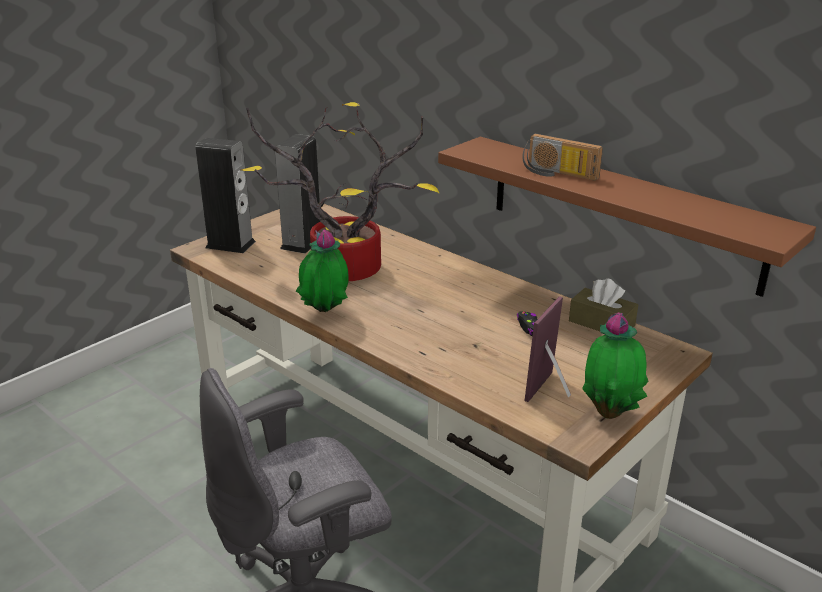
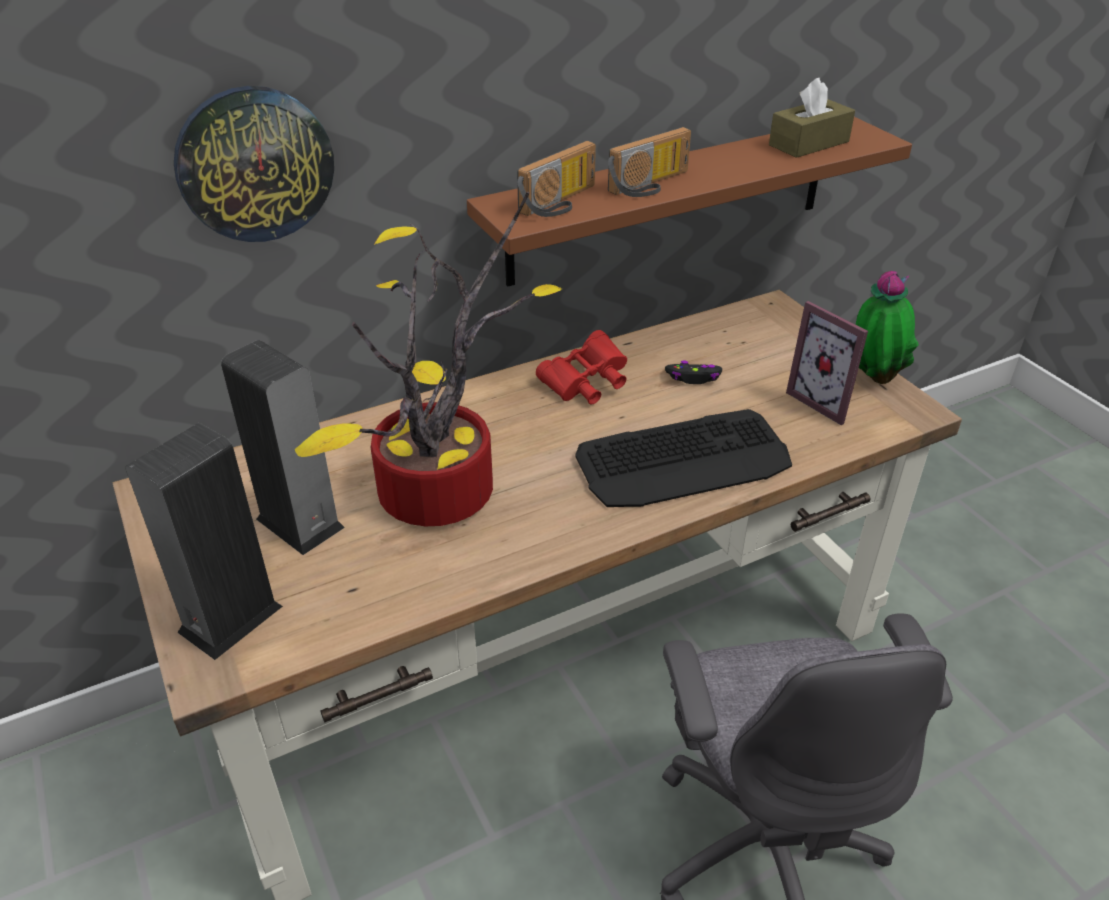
camera: 70 degrees left, 10 degrees up
potted plant [296,230,349,312] -> none
brown tissue box [569,278,638,331] -> brown tissue box moved to [769,78,855,158]
none -> wall clock [174,86,334,242]
none -> radio [517,141,596,217]
none -> red binoculars [536,330,627,405]
none -> keyboard [575,409,792,507]

